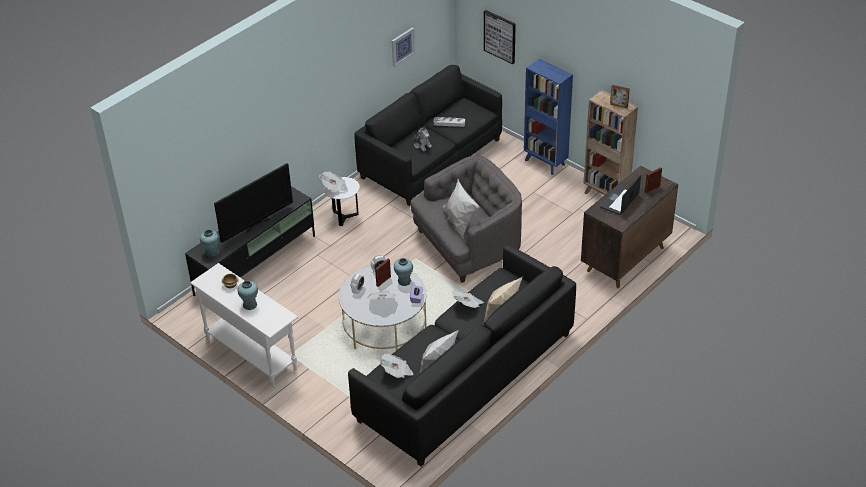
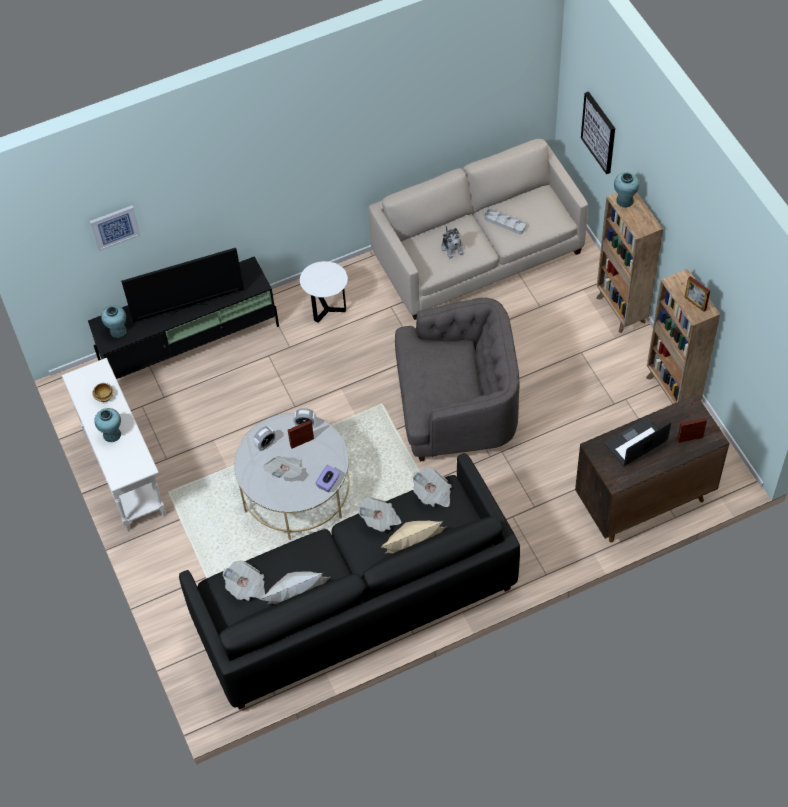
camera: 25 degrees right, 15 degrees up
newspaper [319,172,348,192] -> newspaper moved to [413,467,451,507]
black sofa [355,65,502,206] -> beige sofa [369,139,588,320]
picture [392,27,415,67] -> picture moved to [90,205,141,251]
turquoise vase [394,258,413,286] -> turquoise vase moved to [614,172,639,208]
white pillow [442,179,480,238] -> none
blue bookcase [524,59,573,175] -> brown bookcase [596,192,663,333]

